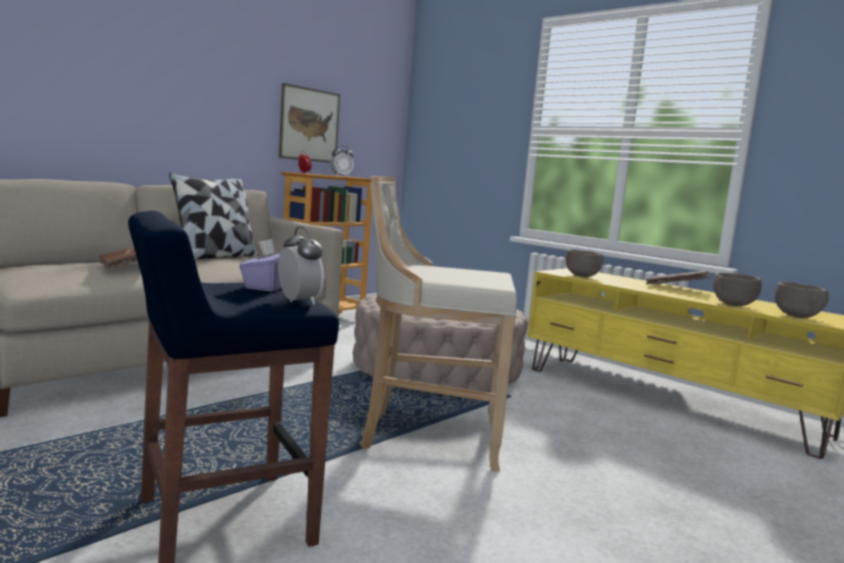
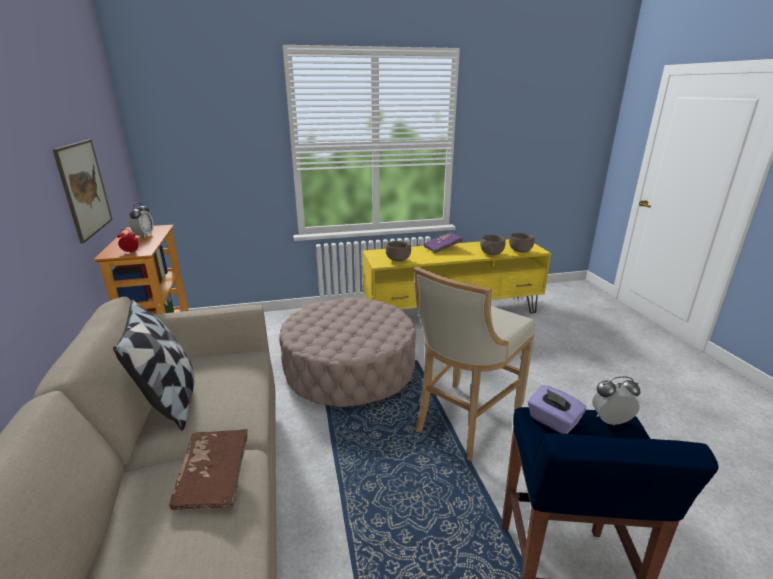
camera: 55 degrees left, 15 degrees up
brown book [646,271,708,284] -> purple book [424,232,463,253]

